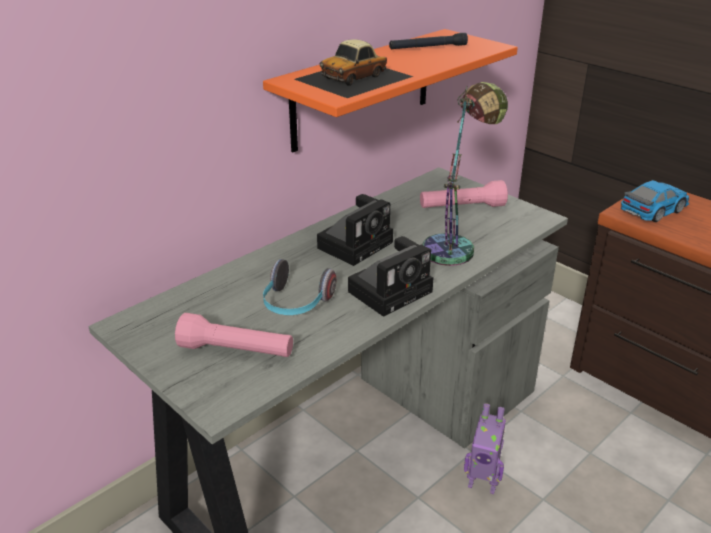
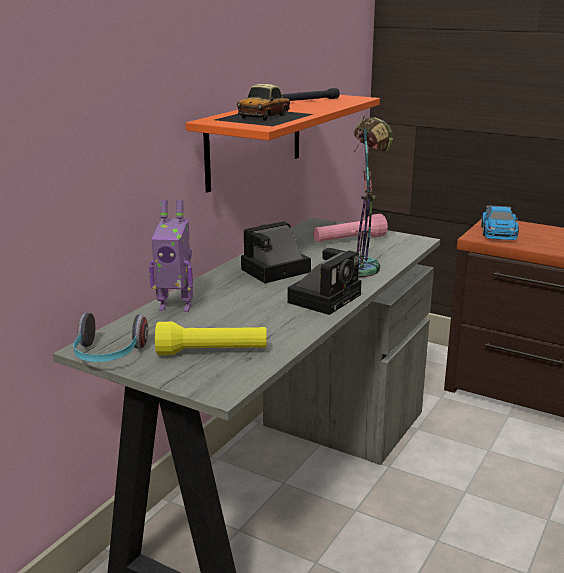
camera: 15 degrees left, 10 degrees down
pink flashlight [175,313,293,357] -> yellow flashlight [155,322,267,355]
headphones [263,259,336,315] -> headphones moved to [73,313,148,362]
camera [317,194,393,266] -> camera turned 150 degrees counterclockwise [241,221,311,283]
toy robot [464,403,506,494] -> toy robot moved to [149,200,193,312]
toy car [621,180,689,222] -> toy car turned 150 degrees clockwise [481,206,519,240]

